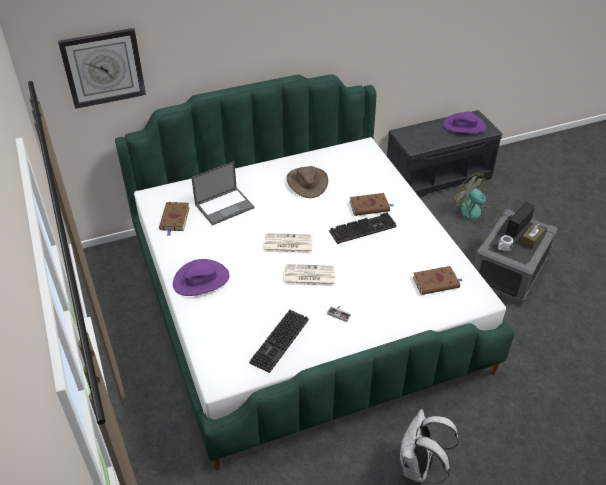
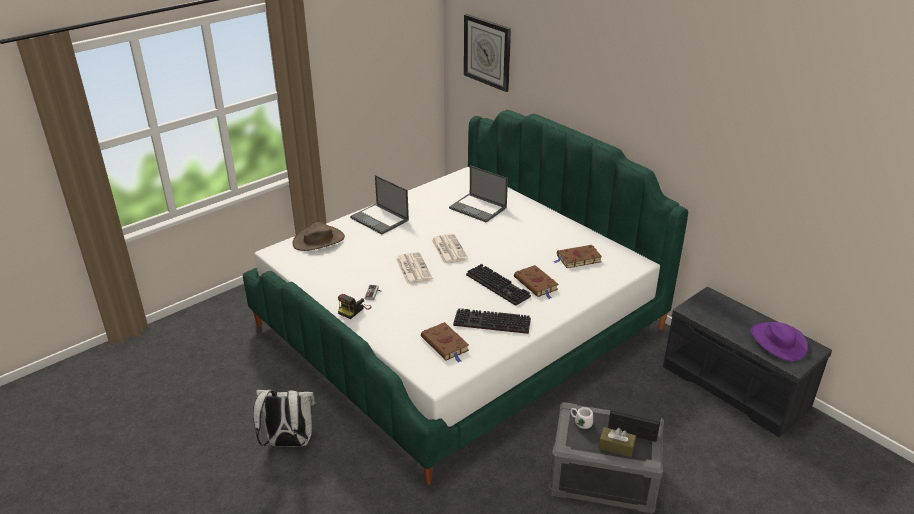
camera: 70 degrees right, 10 degrees down
brown book [159,202,190,236] -> brown book moved to [553,245,602,268]
purple hat [173,259,229,296] -> laptop [350,175,409,234]
keyboard [249,310,309,373] -> keyboard moved to [453,308,531,334]
brown hat [287,166,328,198] -> brown hat moved to [293,222,345,251]
fan [454,173,498,227] -> none
none -> camera [338,294,372,319]

